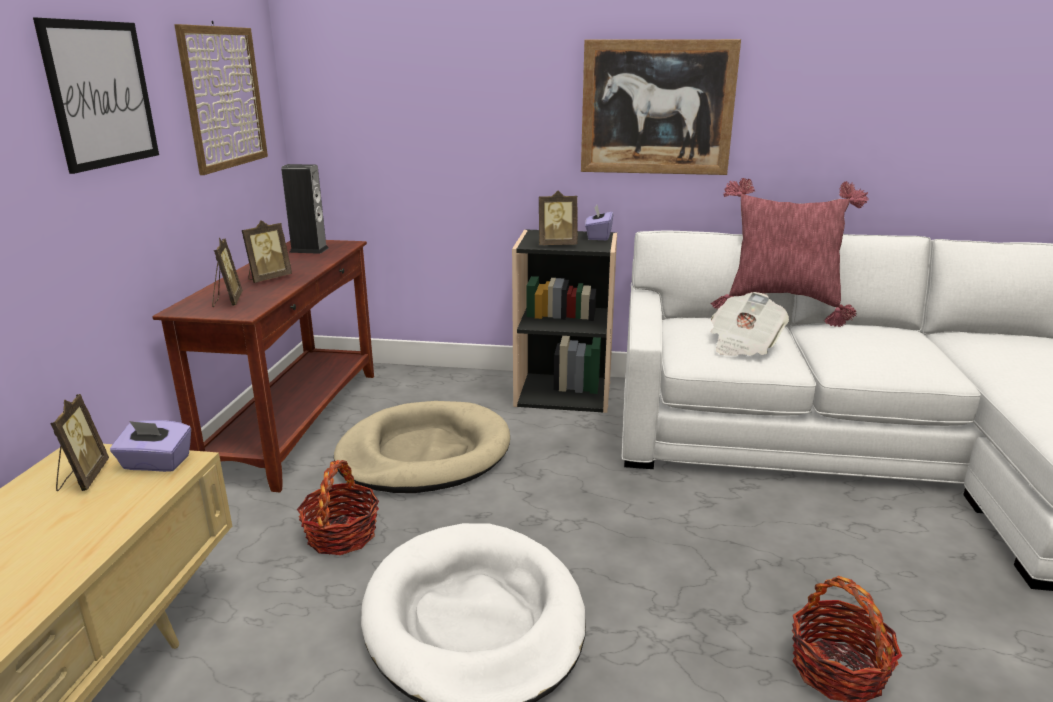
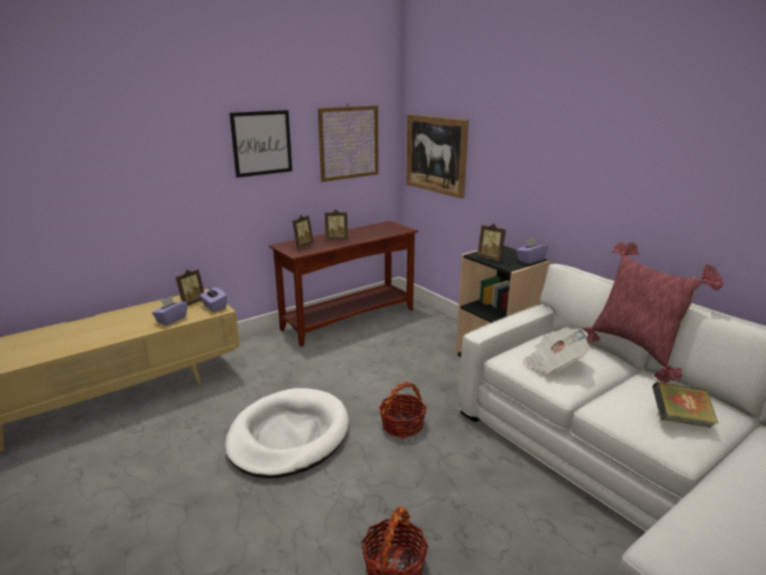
camera: 45 degrees right, 0 degrees up
speaker [281,164,329,254] -> none
basket [297,460,379,555] -> basket moved to [379,382,427,438]
beige dog bed [334,401,510,493] -> none
picture [581,39,741,175] -> picture moved to [406,114,469,199]
none -> purple tissue box [152,296,187,325]
none -> book [652,382,719,428]

